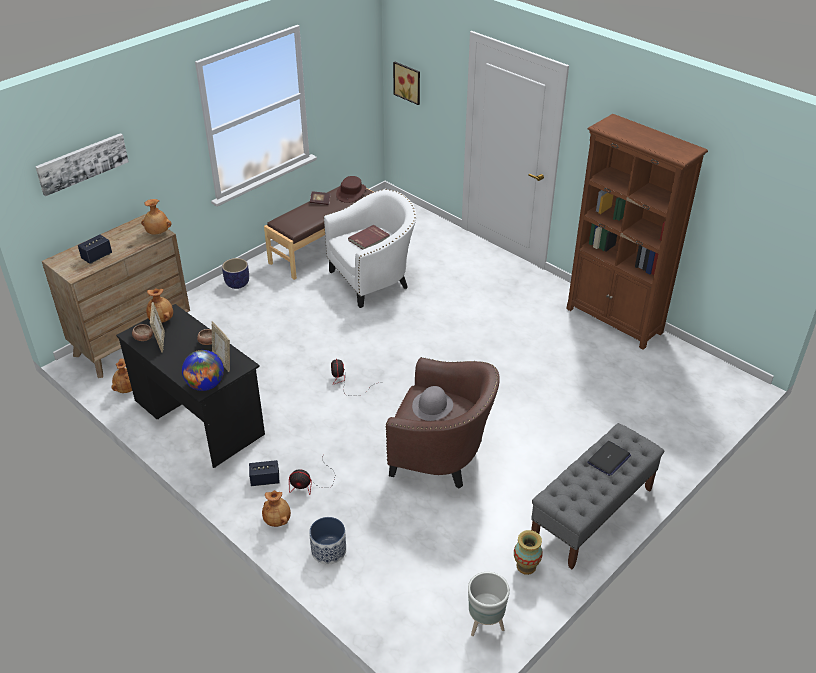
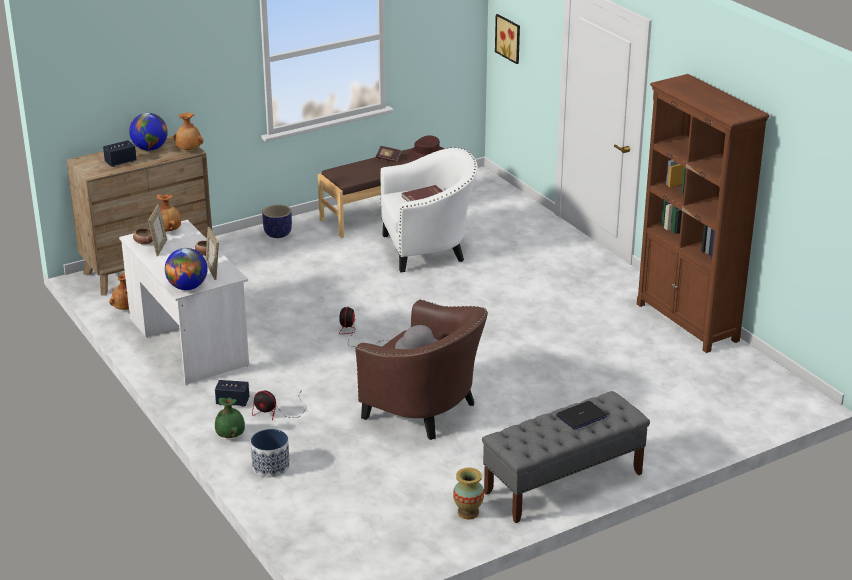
camera: 15 degrees right, 10 degrees down
picture [35,133,129,196] -> none
black desk [116,304,265,468] -> white desk [119,220,249,385]
brown vase [262,490,291,527] -> green vase [215,397,245,438]
grey planter [468,572,510,636] -> none
none -> globe [129,113,168,151]

